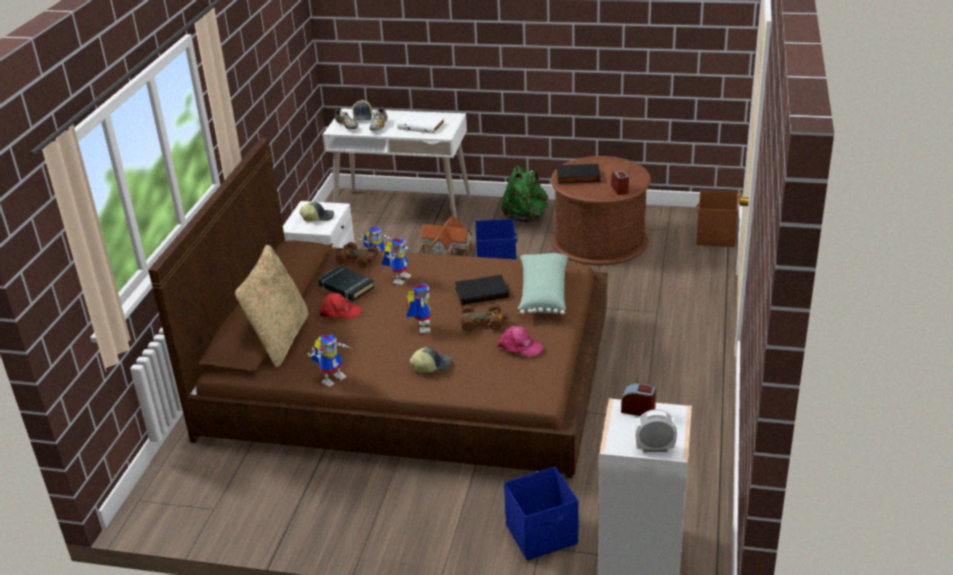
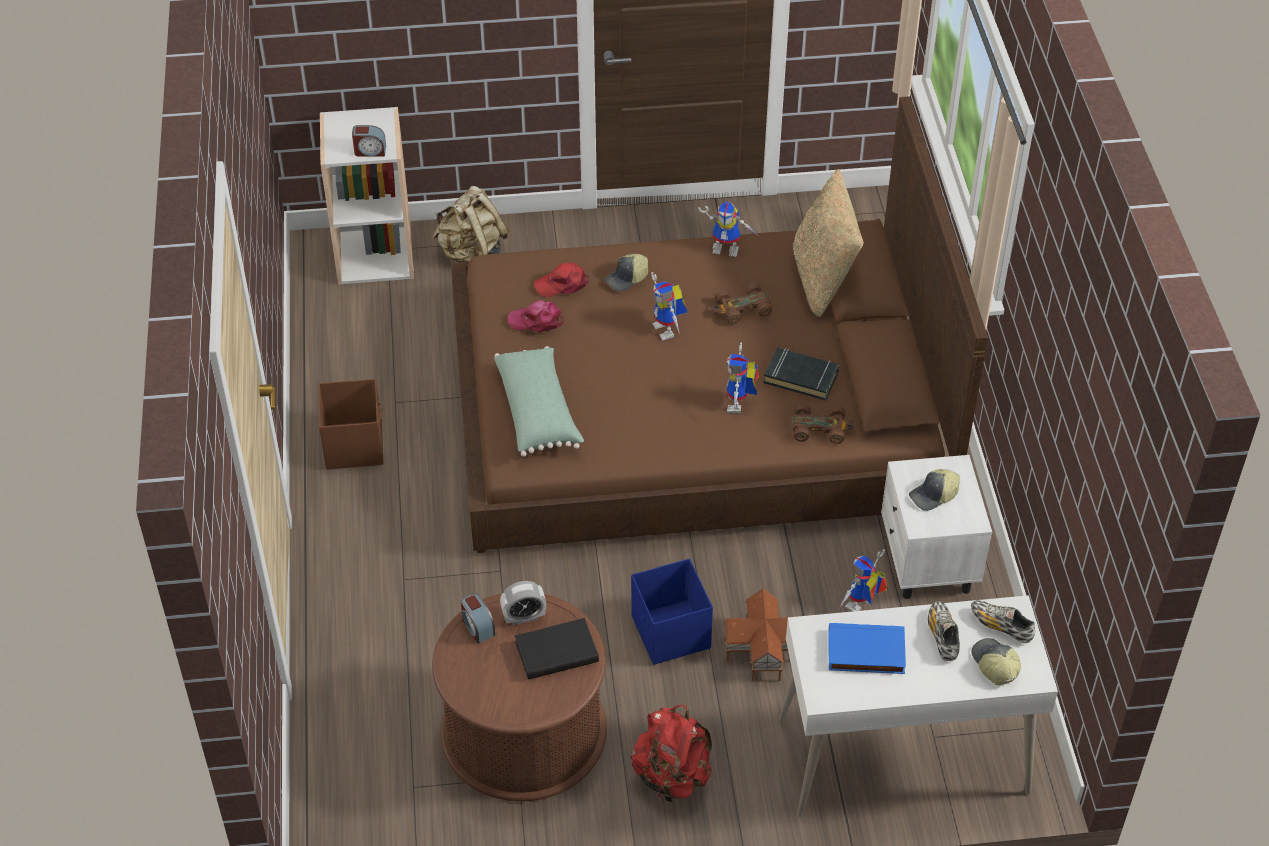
camera: 160 degrees right, 15 degrees up
toy robot [307,334,352,387] -> toy robot turned 105 degrees counterclockwise [698,201,758,257]
red cap [319,293,362,319] -> red cap moved to [534,263,589,297]
white book [397,113,445,134] -> blue book [829,623,906,674]
black book [455,275,509,305] -> none
brown toy car [460,304,508,331] -> brown toy car moved to [712,282,772,324]
green backpack [501,166,548,222] -> red backpack [631,705,712,803]
blue storage box [504,467,578,560] -> beige backpack [433,186,509,262]
alarm clock [635,409,677,452] -> alarm clock moved to [500,581,546,625]
brown storage box [696,190,738,247] -> brown storage box moved to [319,379,383,470]

